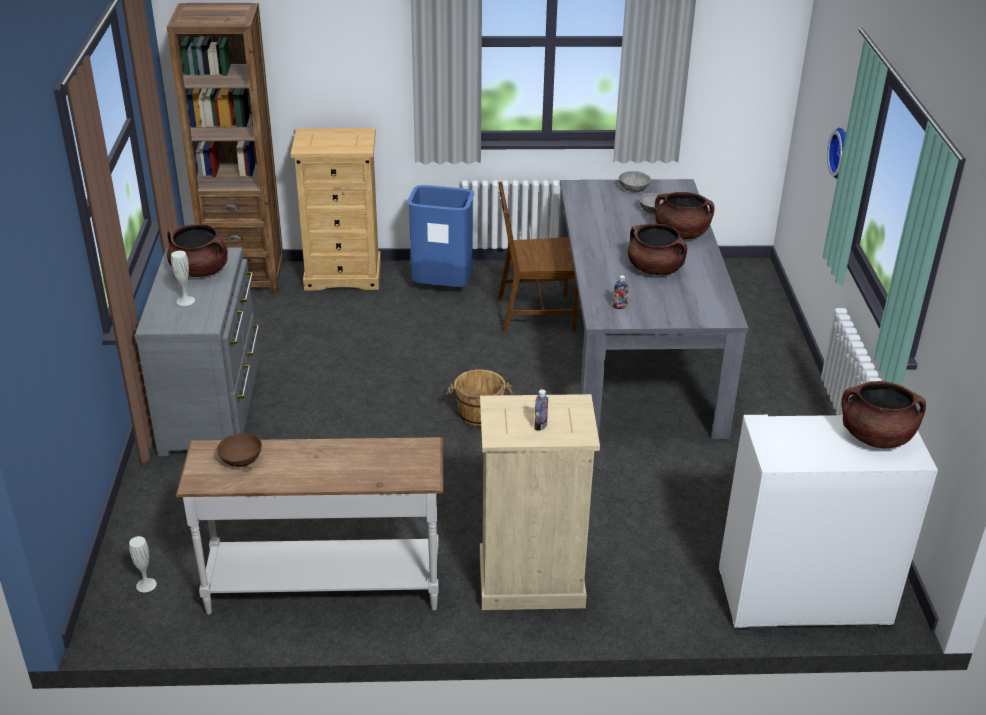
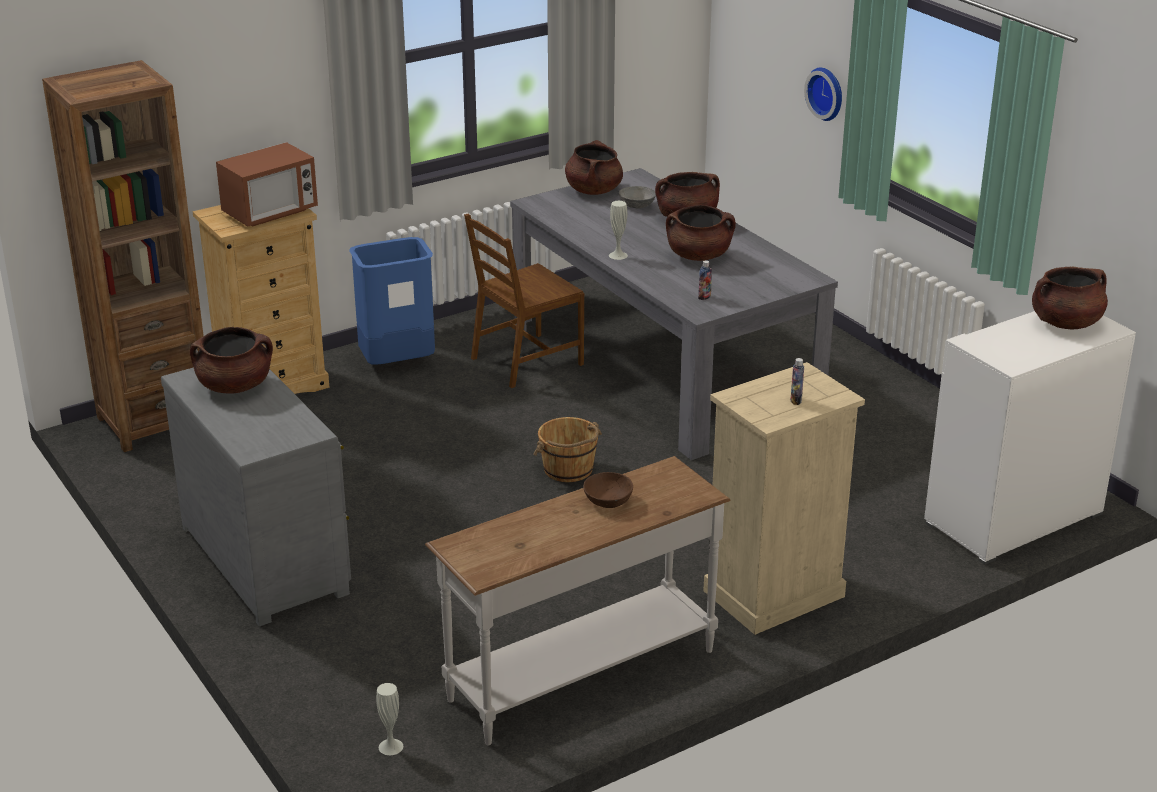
camera: 30 degrees left, 5 degrees down
white vase [171,251,195,306] -> white vase moved to [609,201,628,260]
brown bowl [217,433,262,467] -> brown bowl moved to [583,472,633,508]
grey bowl [619,171,651,192] -> brown cooking pot [565,140,623,195]
none -> microwave [216,142,318,227]

